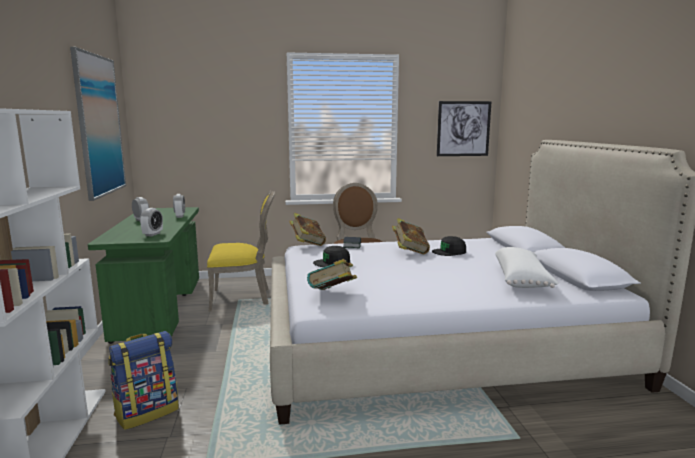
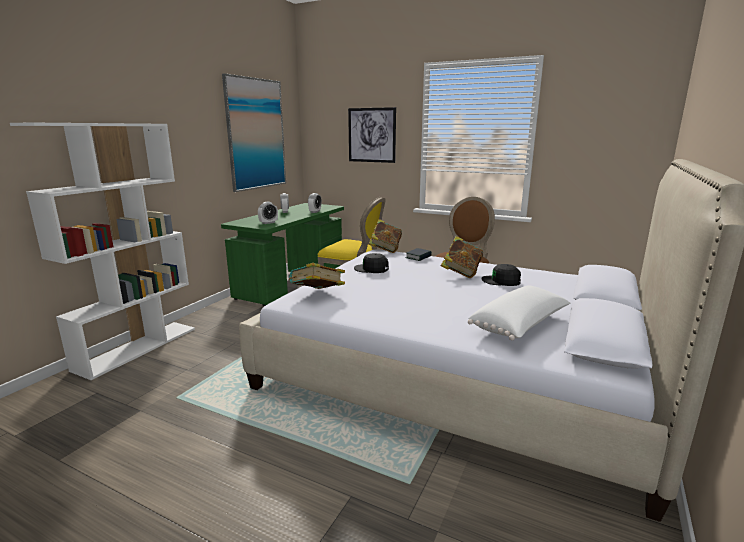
camera: 35 degrees right, 5 degrees up
backpack [108,331,179,430] -> none
picture [437,101,491,156] -> picture moved to [348,107,396,163]

